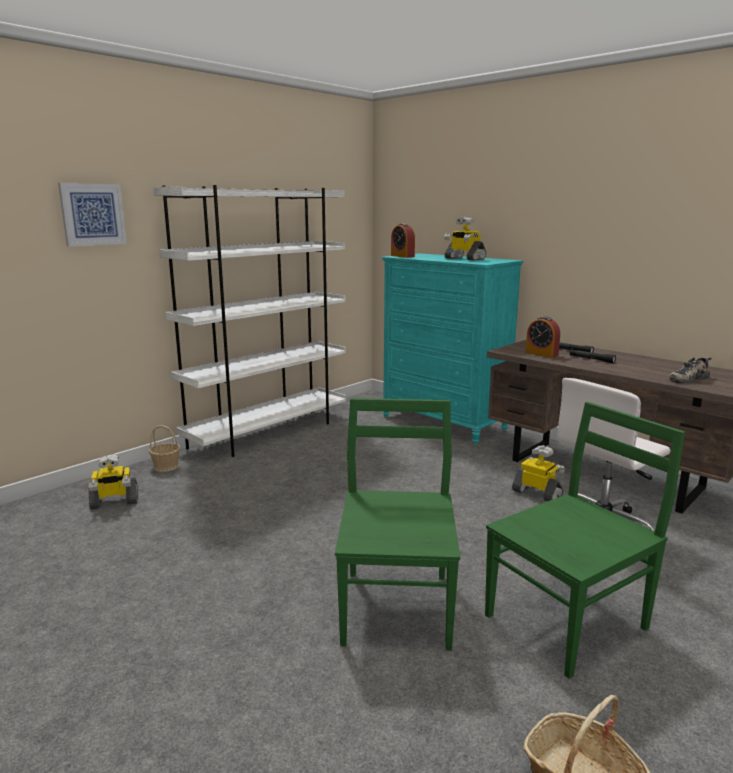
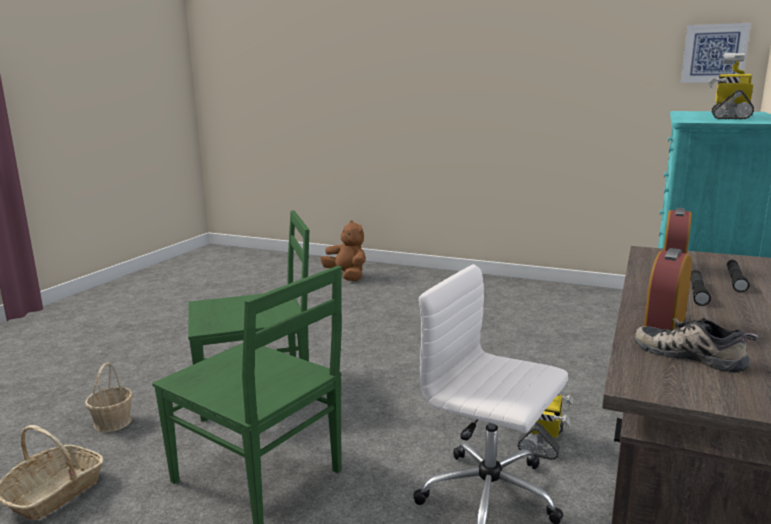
camera: 70 degrees right, 0 degrees up
picture [58,183,127,246] -> picture moved to [681,23,751,83]
toy robot [89,455,138,509] -> brown plush toy [320,220,366,281]
basket [149,425,180,472] -> basket moved to [85,362,133,432]
white bookcase [153,185,347,457] -> none
alarm clock [391,223,415,258] -> alarm clock moved to [644,248,692,330]

